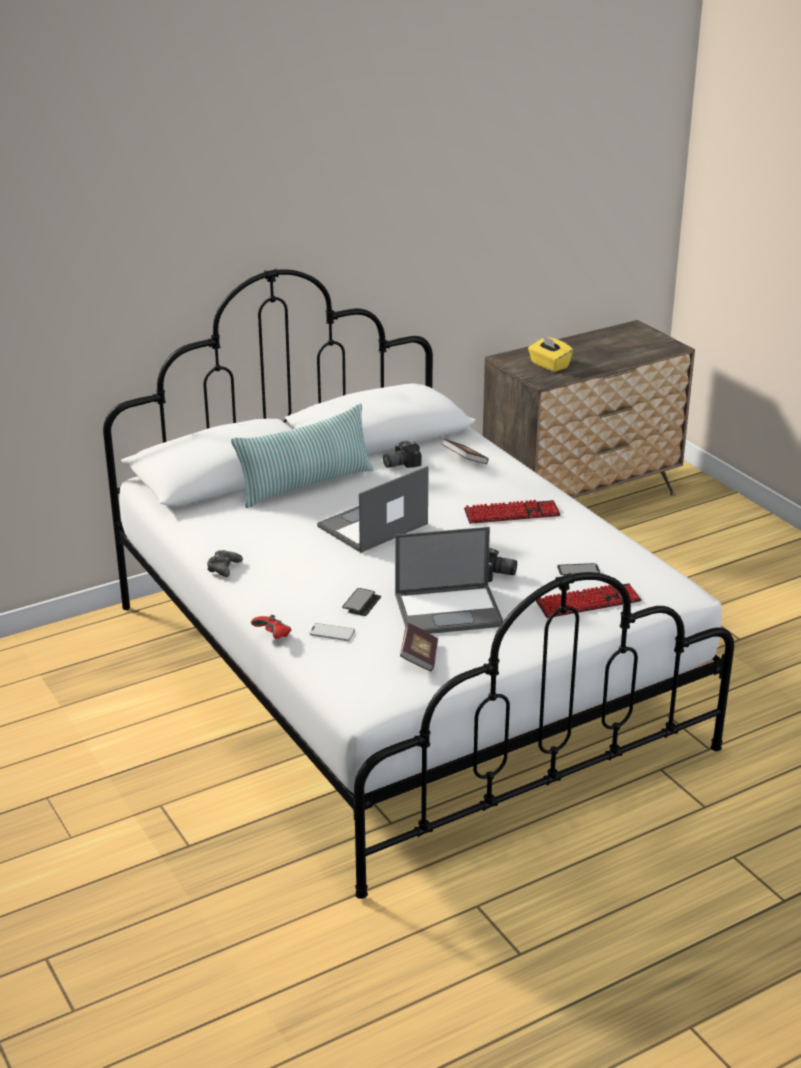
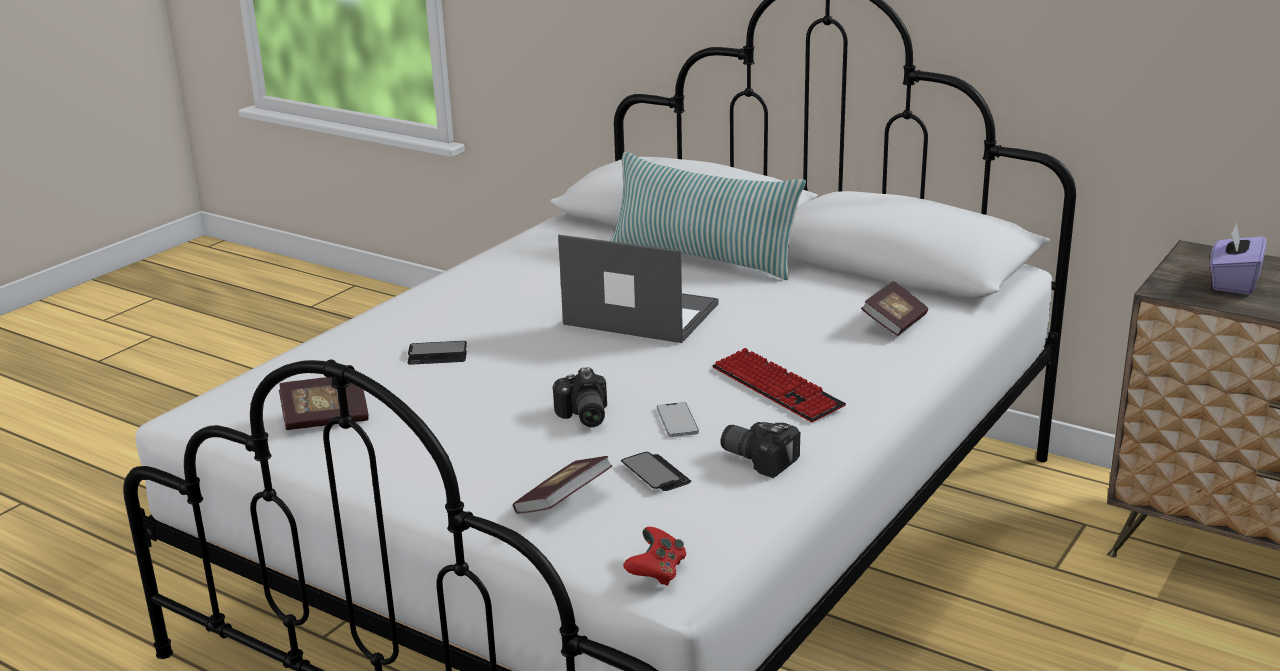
camera: 65 degrees right, 5 degrees down
black game controller [207,550,243,577] -> none
red game controller [251,615,292,639] -> red game controller moved to [623,527,686,586]
phone [310,623,355,641] -> phone moved to [657,402,699,437]
camera [383,441,421,468] -> camera moved to [721,422,800,478]
laptop [395,527,503,634] -> none
yellow tissue box [528,334,573,372] -> purple tissue box [1210,222,1267,295]
keyboard [536,583,641,618] -> book [513,456,613,514]

